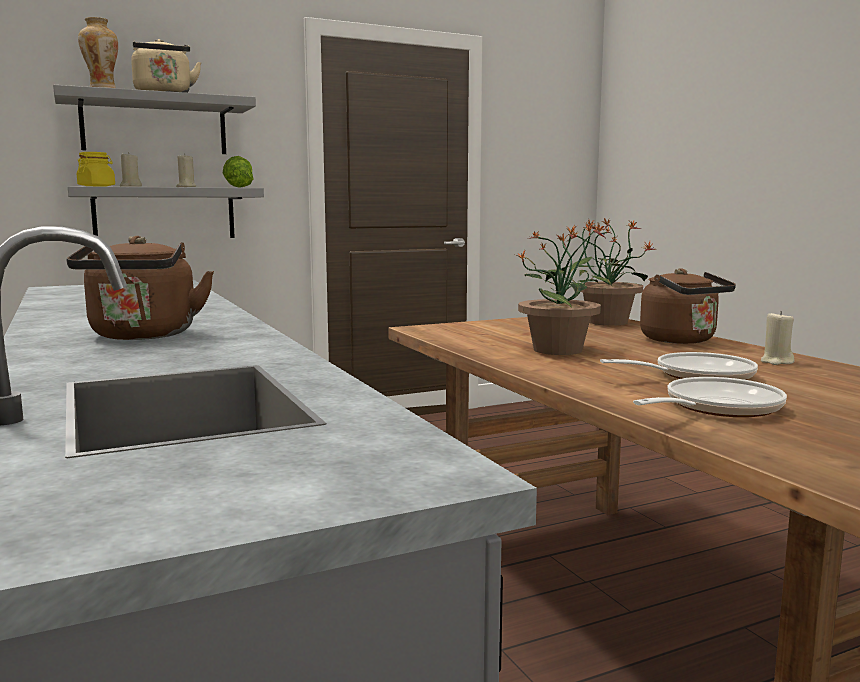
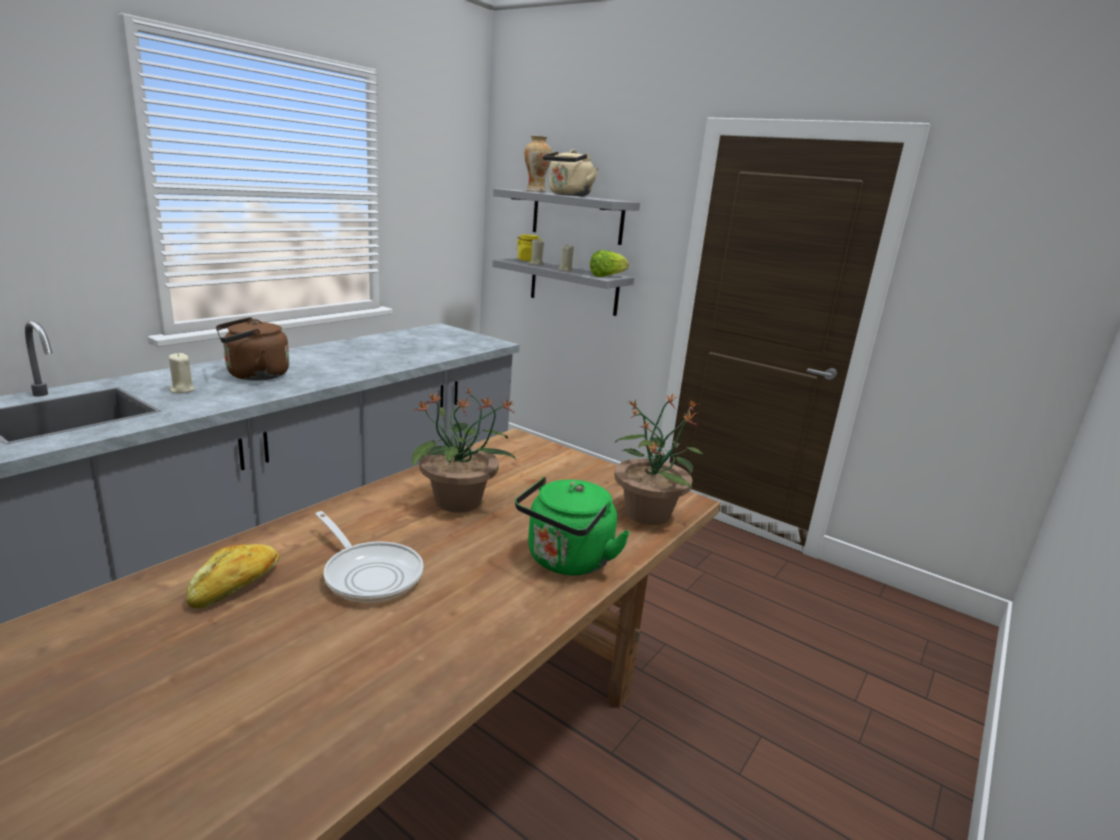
camera: 60 degrees right, 10 degrees up
frying pan [633,377,787,417] -> bread [186,544,279,608]
brown kettle [640,268,736,344] -> green kettle [515,477,630,575]
beige candle [761,311,795,365] -> beige candle moved to [169,353,195,393]

